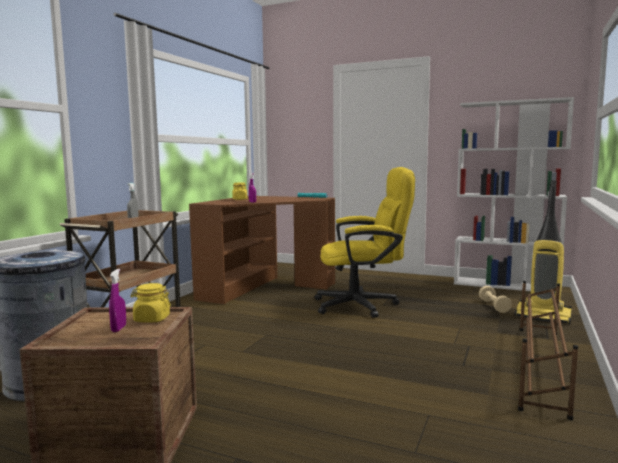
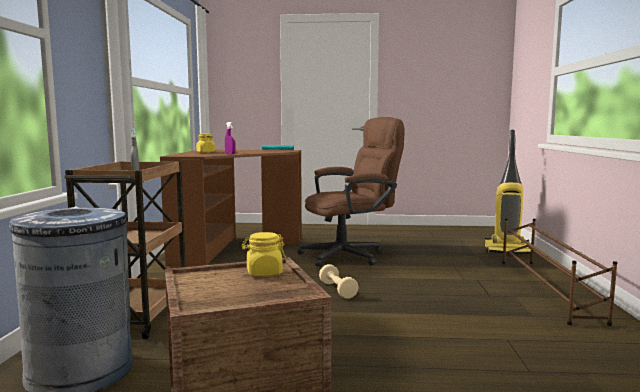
camera: 20 degrees left, 0 degrees up
purple spray bottle [109,269,126,332] -> none
yellow office chair [314,167,415,318] -> brown office chair [297,117,405,267]
white bookcase [454,97,574,291] -> none
beige dumbbell [479,286,512,313] -> beige dumbbell moved to [319,264,359,299]

